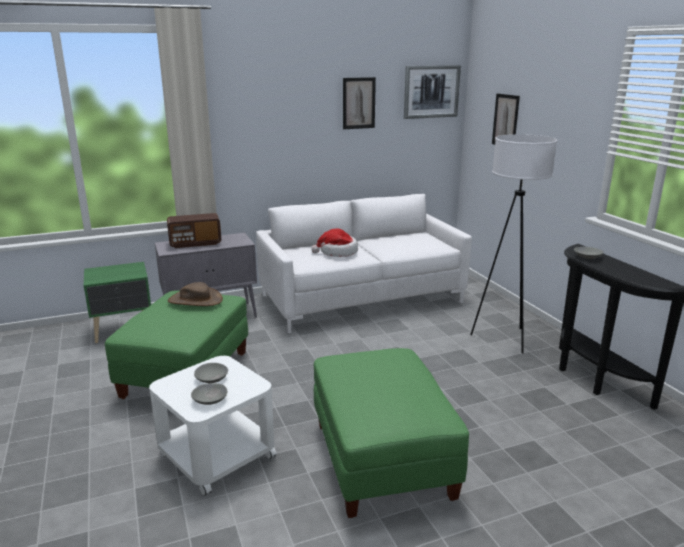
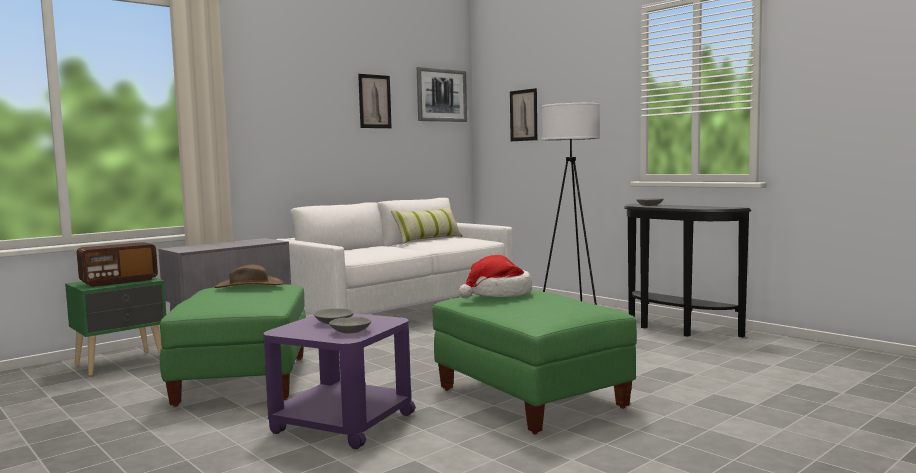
camera: 20 degrees left, 15 degrees down
white side table [149,356,277,496] -> purple side table [263,313,416,449]
radio [167,213,221,248] -> radio moved to [77,242,158,287]
hat [311,228,358,257] -> hat moved to [458,255,532,298]
none -> pillow [391,206,463,244]

